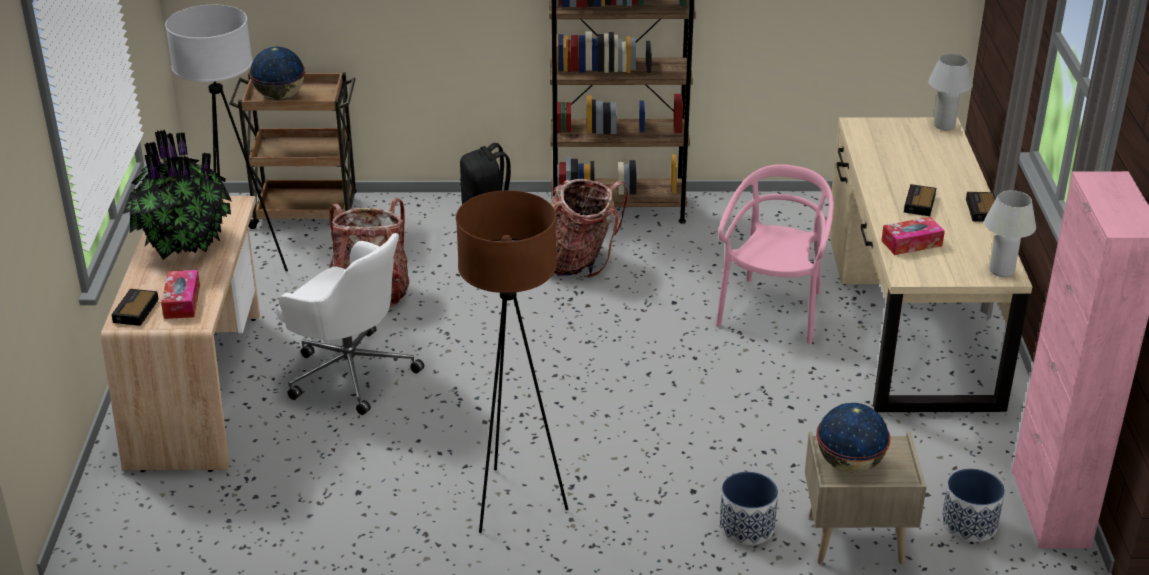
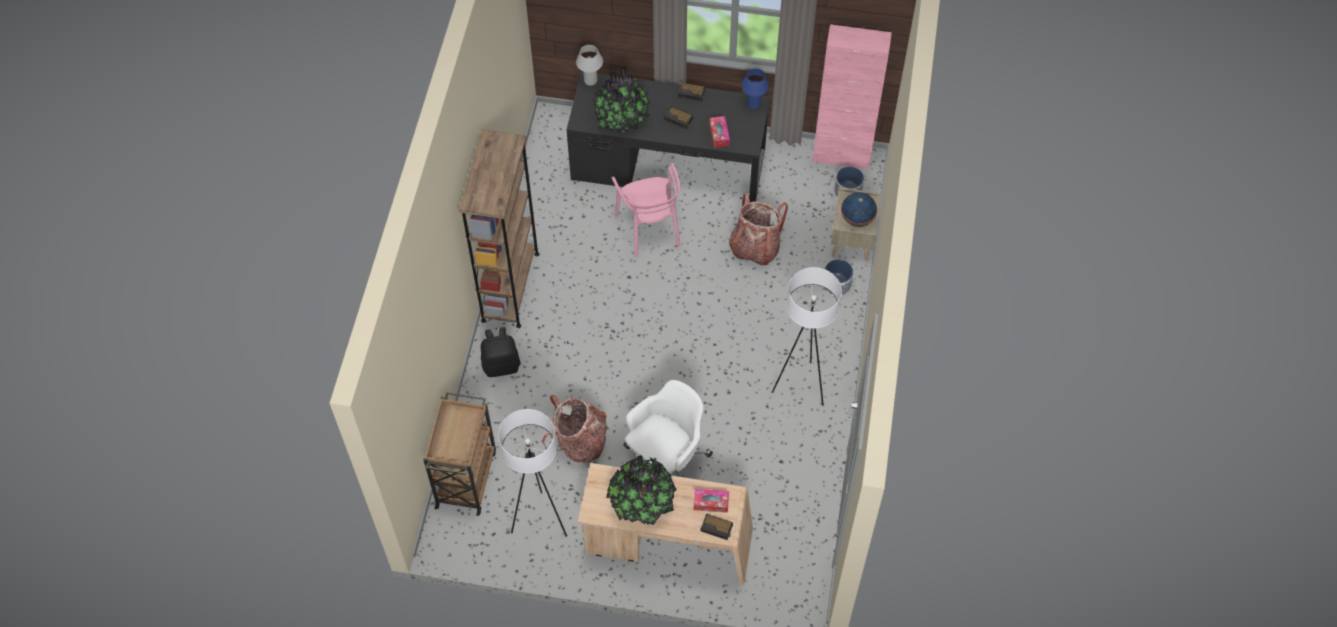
camera: 80 degrees left, 25 degrees up
globe [249,46,305,100] -> none
brown floor lamp [456,190,568,533] -> white floor lamp [772,267,842,406]
backpack [549,179,629,278] -> backpack moved to [729,193,788,265]
pink chair [716,164,834,344] -> pink chair turned 135 degrees counterclockwise [611,163,680,258]
beige desk [829,117,1032,412] -> black desk [566,71,770,202]
white table lamp [984,190,1036,277] -> blue table lamp [742,68,769,109]
none -> potted plant [593,67,650,134]

